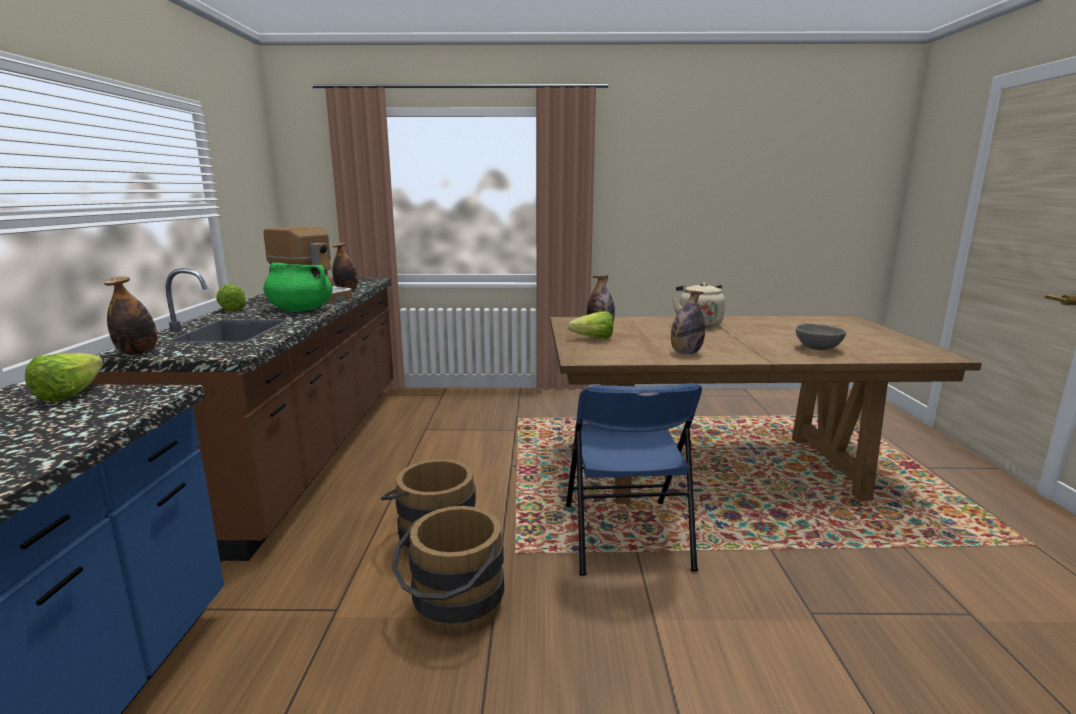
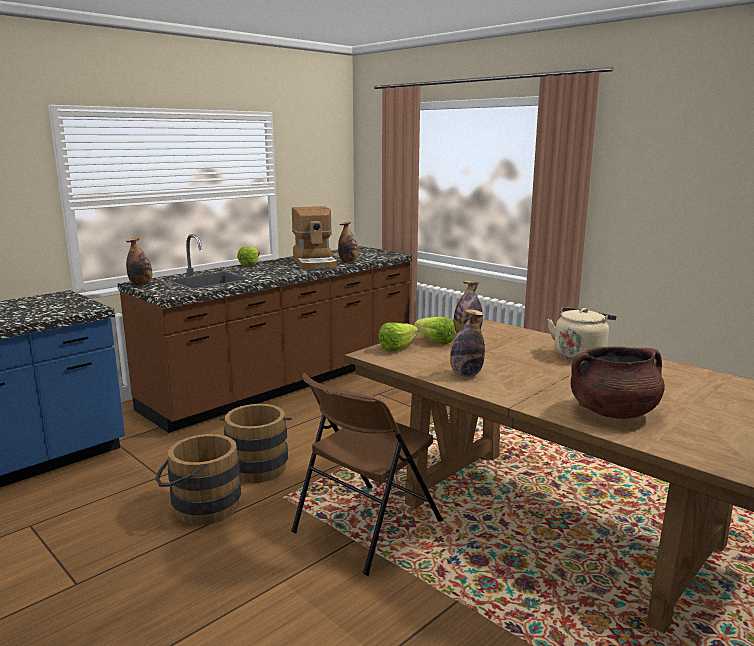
camera: 45 degrees right, 0 degrees up
lettuce [25,353,103,402] -> lettuce moved to [379,323,418,352]
green cooking pot [263,262,333,312] -> none
blue chair [566,383,702,576] -> brown chair [291,373,443,576]
grey bowl [796,324,846,350] -> brown cooking pot [571,346,665,419]

